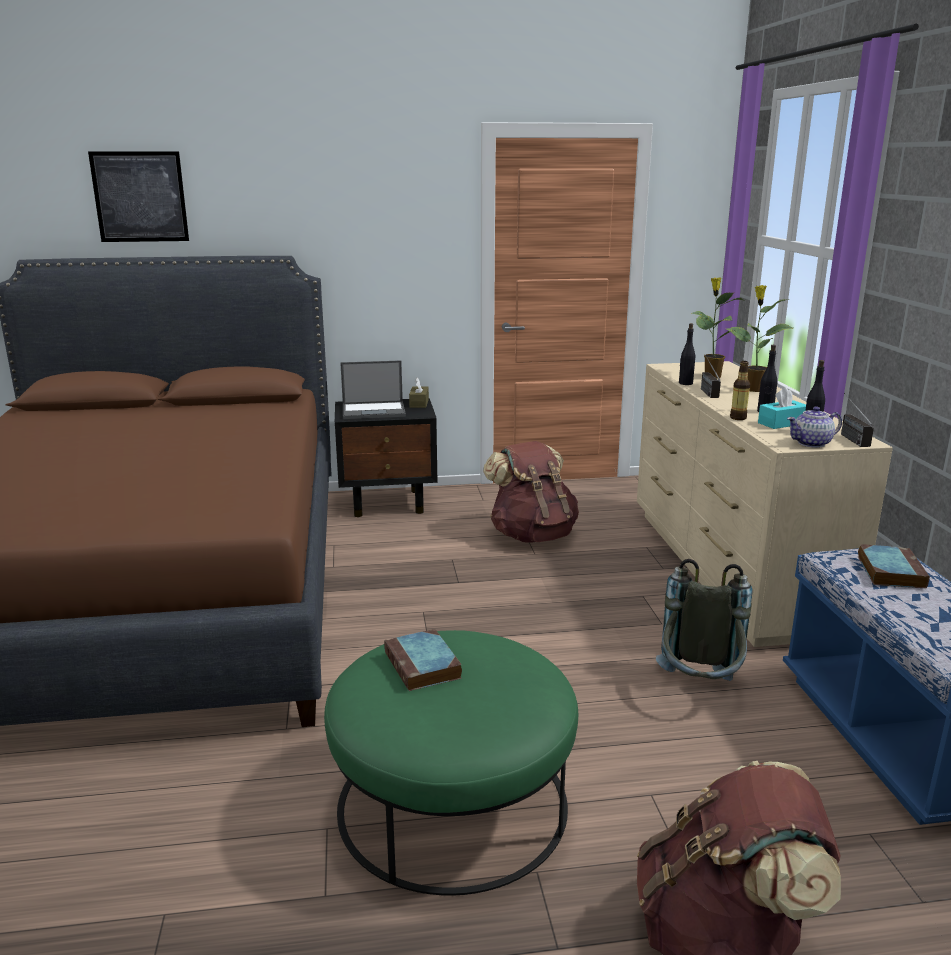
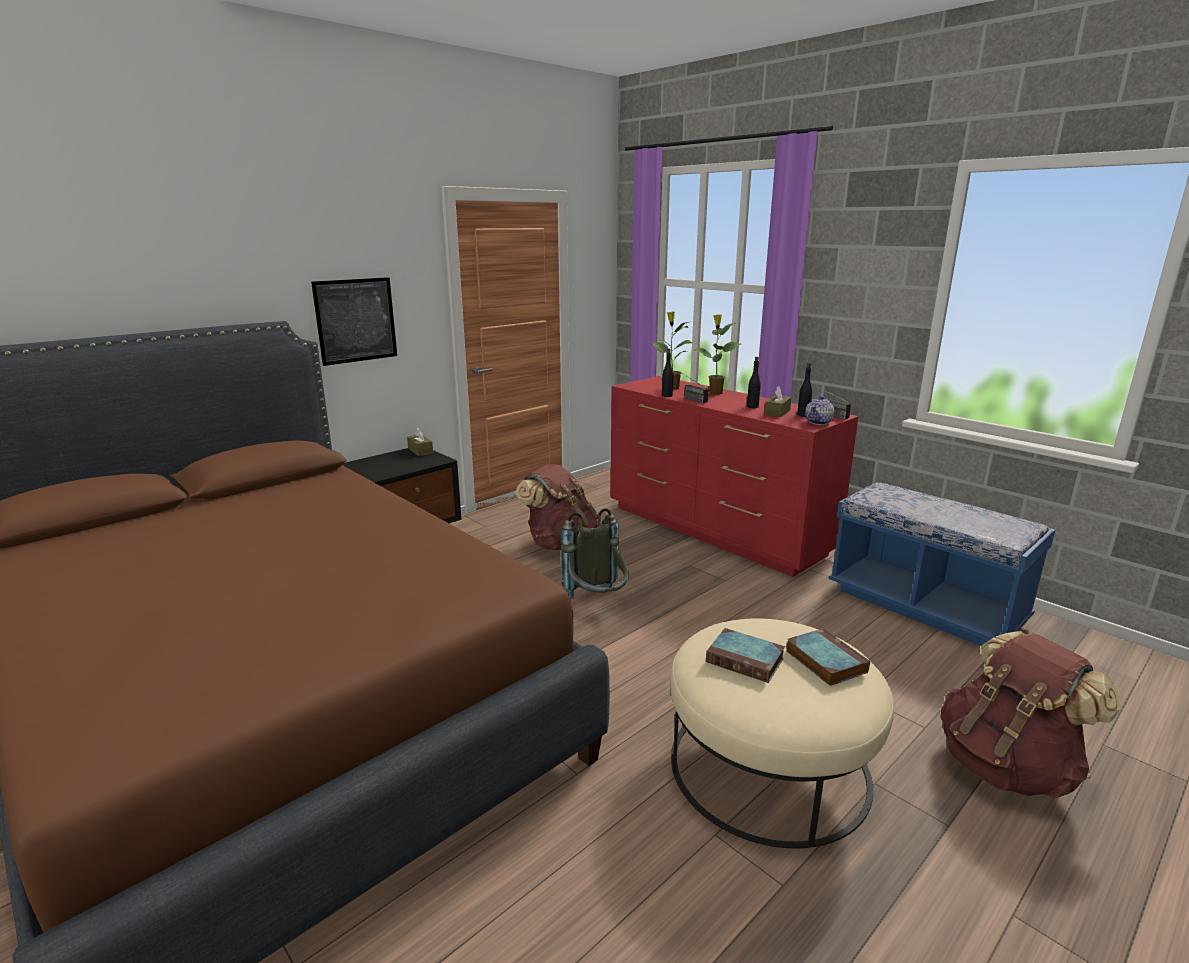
camera: 35 degrees left, 0 degrees up
picture [88,151,189,242] -> picture moved to [311,277,397,366]
green ottoman [324,630,578,896] -> beige ottoman [670,618,894,849]
laptop [340,360,406,419] -> none
beige dresser [637,361,893,647] -> red dresser [611,376,858,577]
grey backpack [656,559,753,681] -> grey backpack moved to [561,508,629,599]
bottle [730,361,750,420] -> none
turquoise tissue box [758,387,806,429] -> brown tissue box [764,386,791,417]
book [858,544,930,589] -> book moved to [786,628,870,686]

